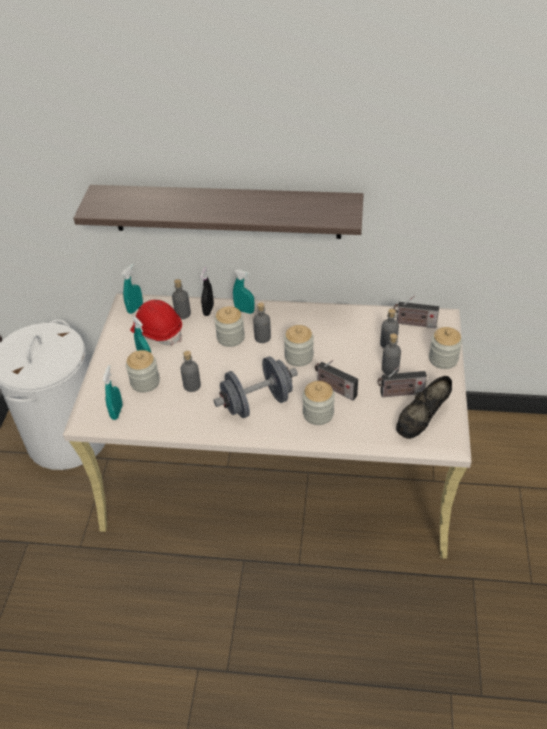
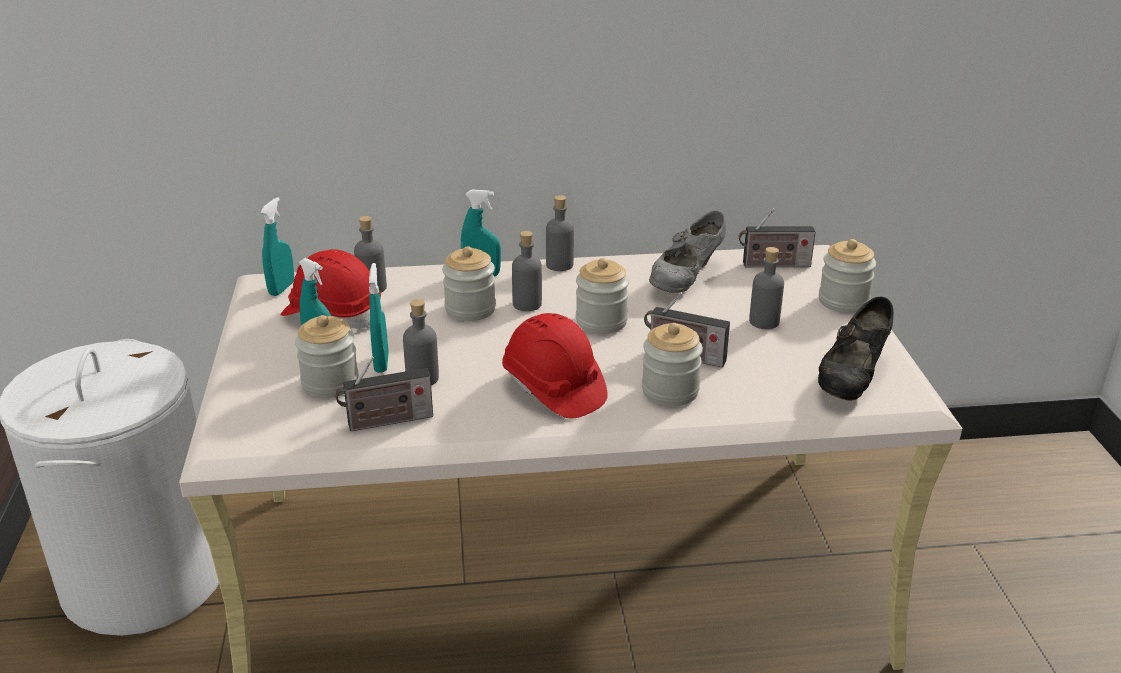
camera: 15 degrees left, 15 degrees down
shelf [73,185,364,239] -> none
turquoise spray bottle [102,365,123,420] -> turquoise spray bottle moved to [369,263,389,373]
black spray bottle [200,268,214,316] -> none
grey dumbbell [214,356,298,418] -> red hard hat [502,313,608,418]
radio [377,366,427,397] -> radio moved to [335,357,433,431]
grey bottle [380,309,399,348] -> grey bottle moved to [546,195,574,271]
none -> grey shoe [649,210,726,293]

